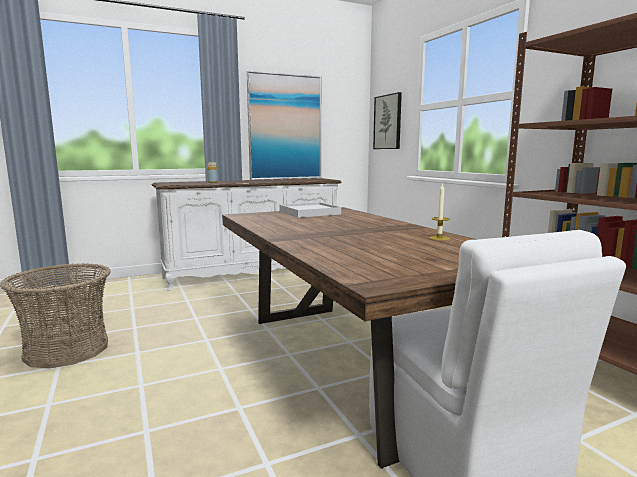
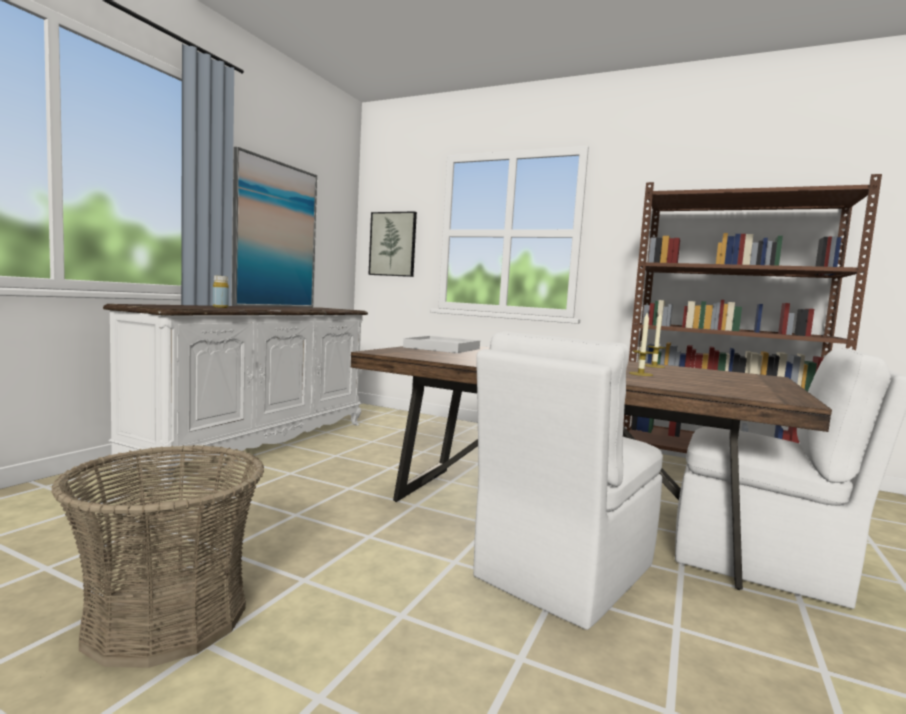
camera: 40 degrees left, 5 degrees down
none -> white chair [473,331,663,630]
none -> candle [629,313,654,376]

